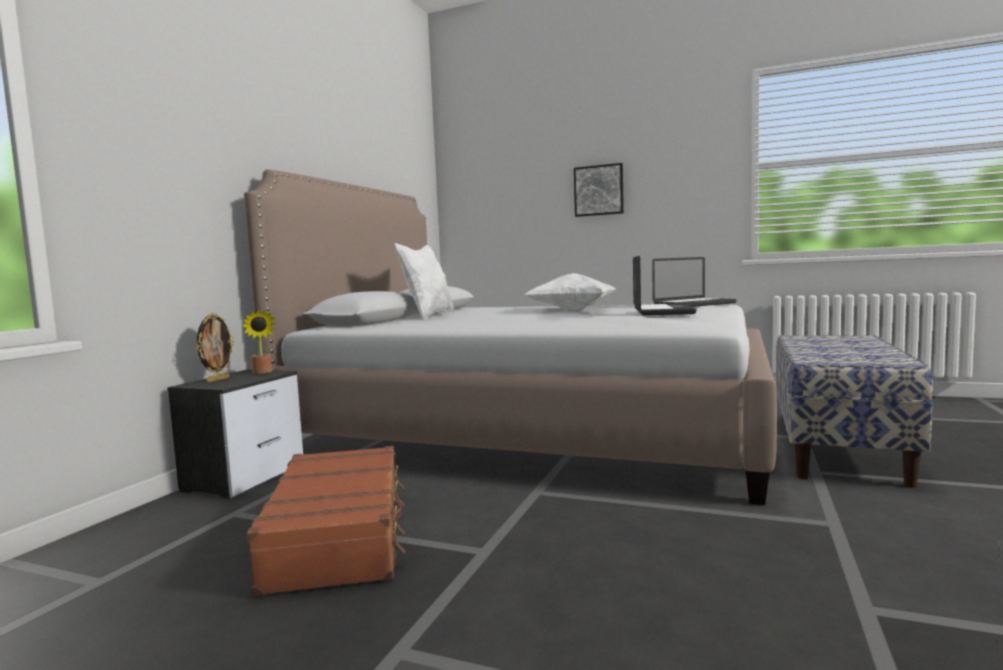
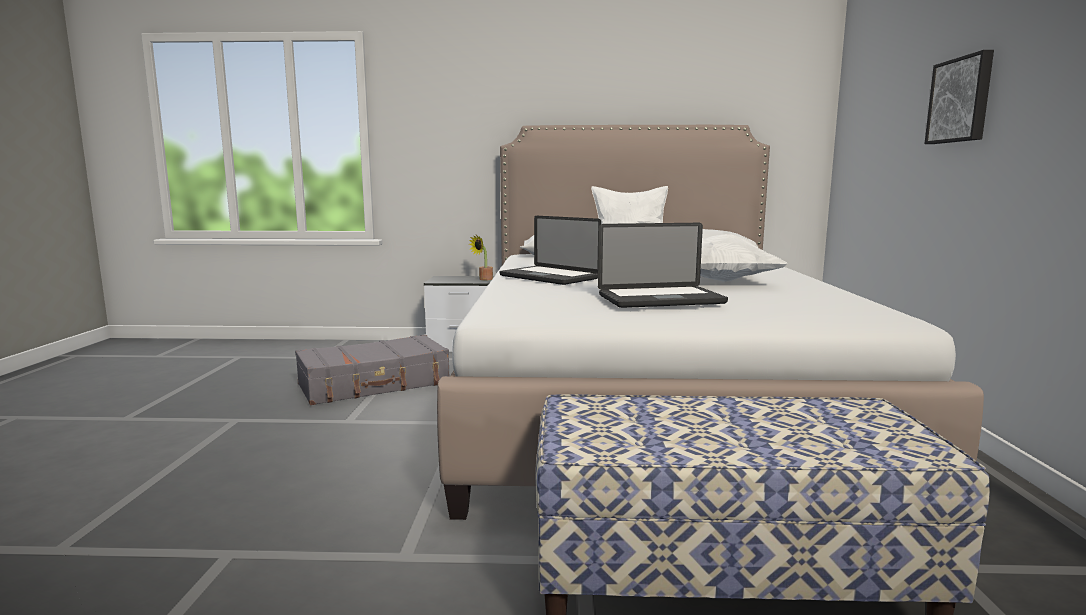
camera: 70 degrees right, 5 degrees up
picture frame [196,313,234,382] -> none
brown suitcase [247,446,405,596] -> grey suitcase [295,334,449,405]
laptop [652,257,737,307] -> laptop moved to [500,216,601,285]

